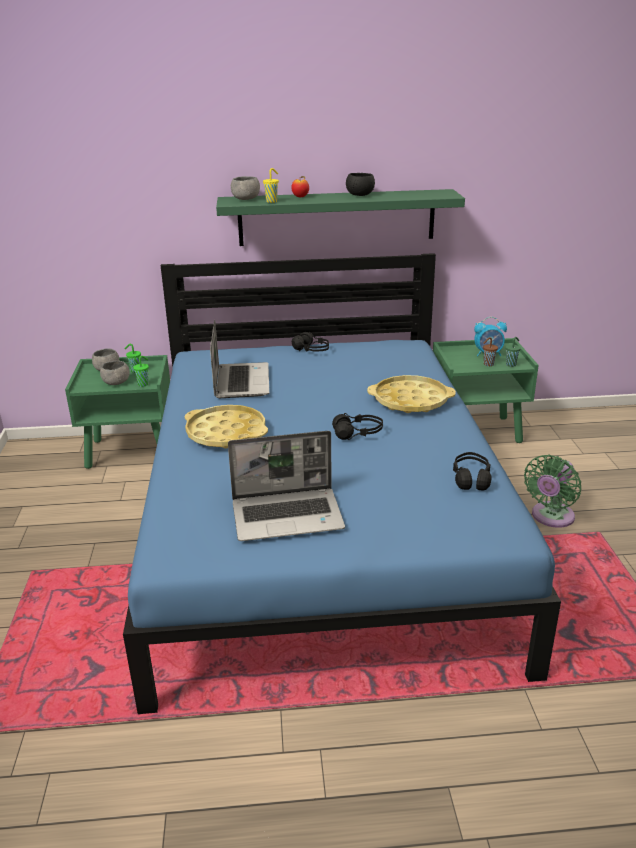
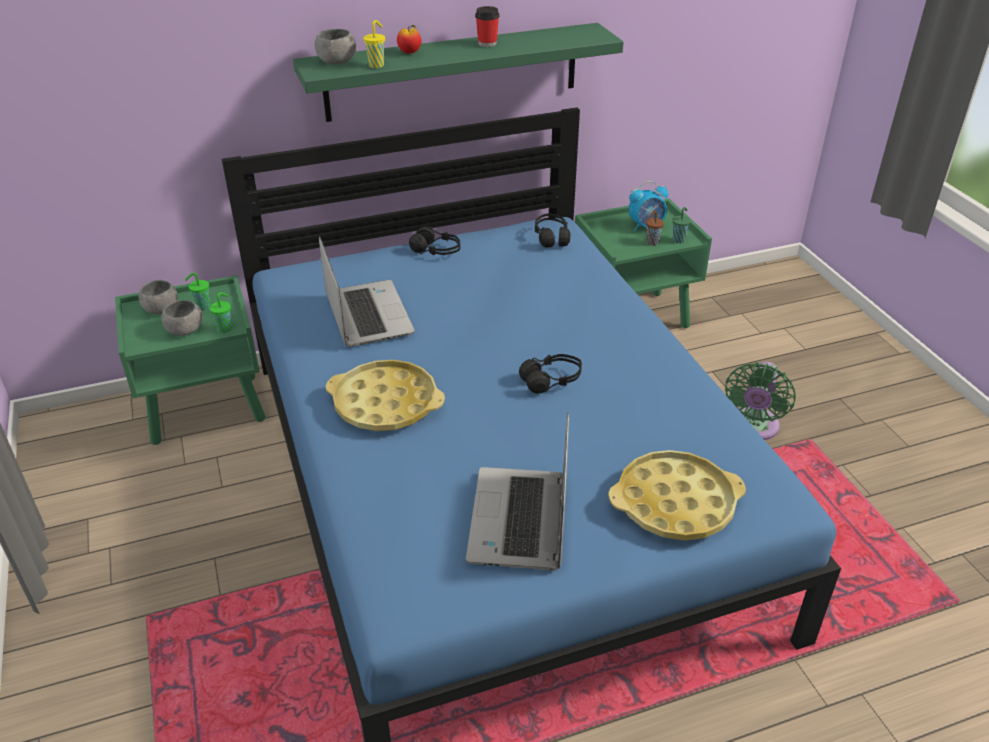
camera: 15 degrees left, 10 degrees up
laptop [228,431,345,541] -> laptop turned 120 degrees clockwise [466,412,569,571]
black bowl [346,173,375,196] -> cup [475,6,499,47]
yellow tray [367,375,456,413] -> yellow tray moved to [608,450,746,540]
black headphones [453,452,492,490] -> black headphones moved to [535,213,571,248]

